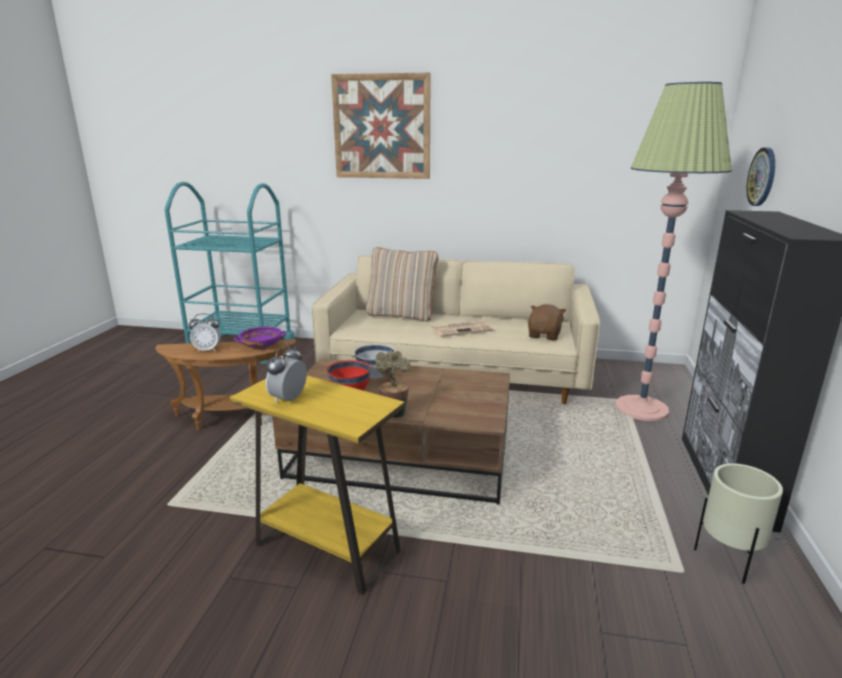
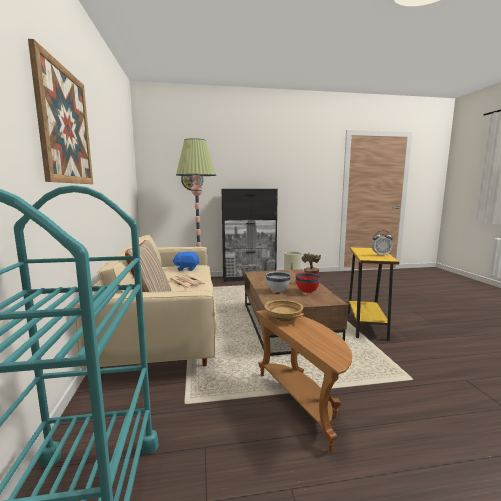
camera: 110 degrees left, 10 degrees down
alarm clock [189,314,221,352] -> none
purple bowl [234,327,287,350] -> beige bowl [265,300,304,322]
brown plush toy [528,304,566,340] -> blue plush toy [173,252,199,271]

